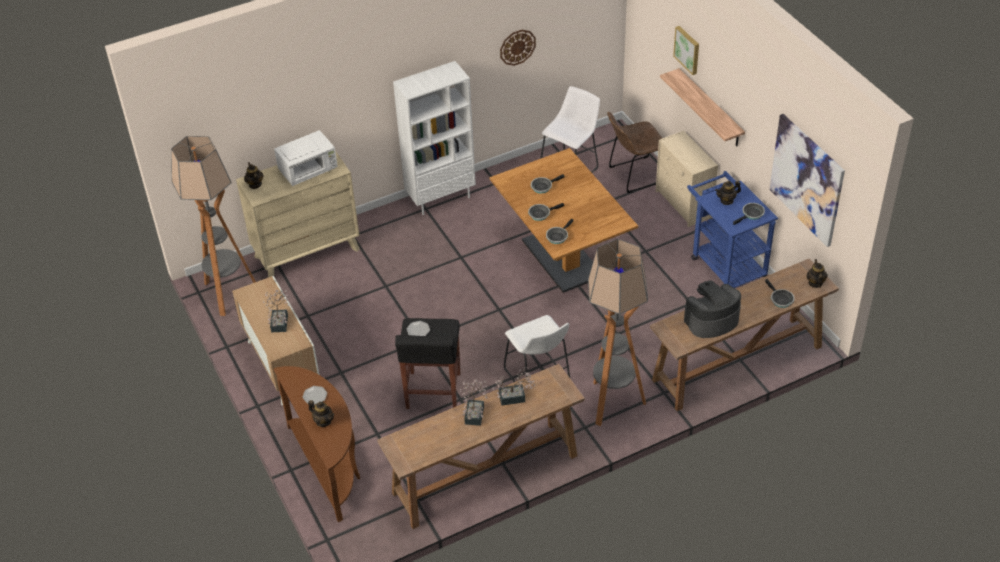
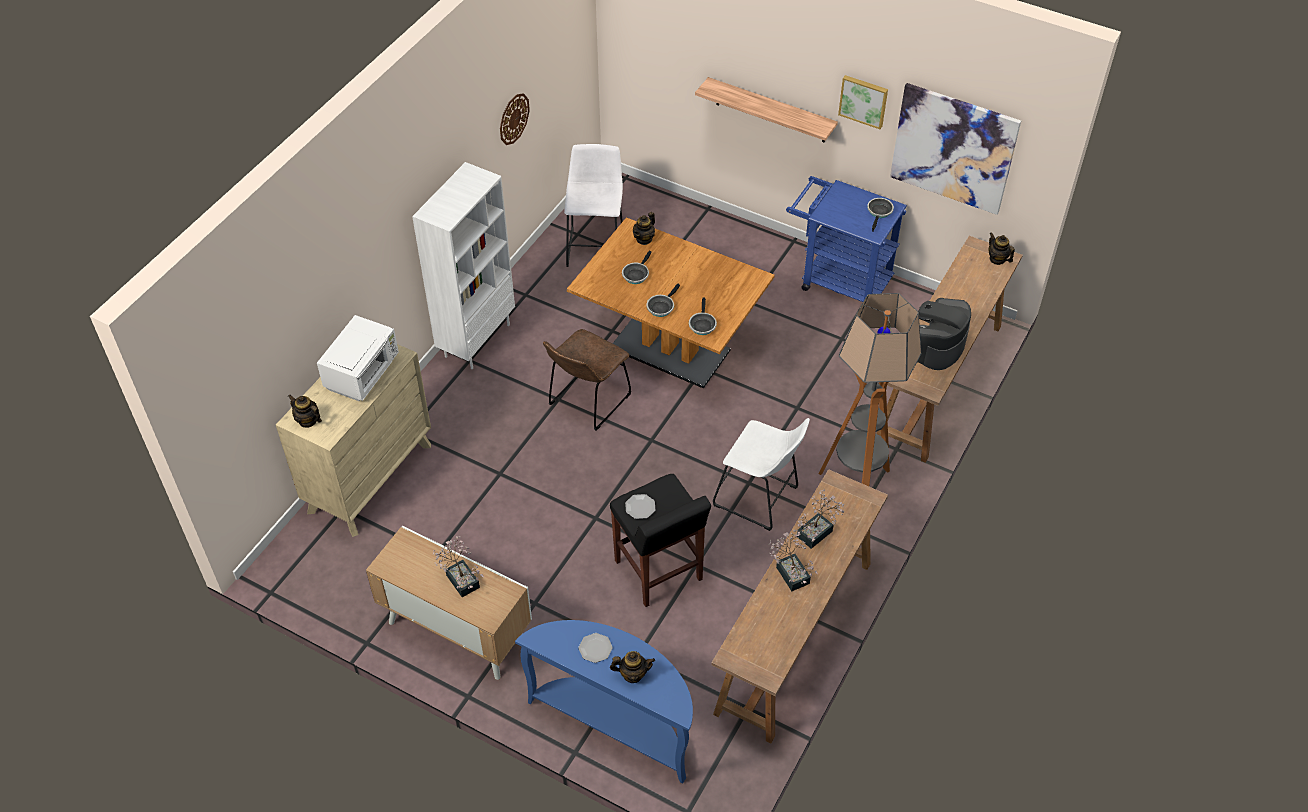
camera: 35 degrees left, 5 degrees up
floor lamp [171,136,256,316] -> none
brown console table [274,366,360,522] -> blue console table [515,620,693,784]
brown chair [607,112,662,193] -> brown chair moved to [543,329,631,431]
beige dresser [656,131,718,227] -> none
picture [673,26,699,75] -> picture moved to [838,75,888,129]
teapot [715,181,741,205] -> teapot moved to [633,212,655,245]
frying pan [765,279,794,308] -> none

